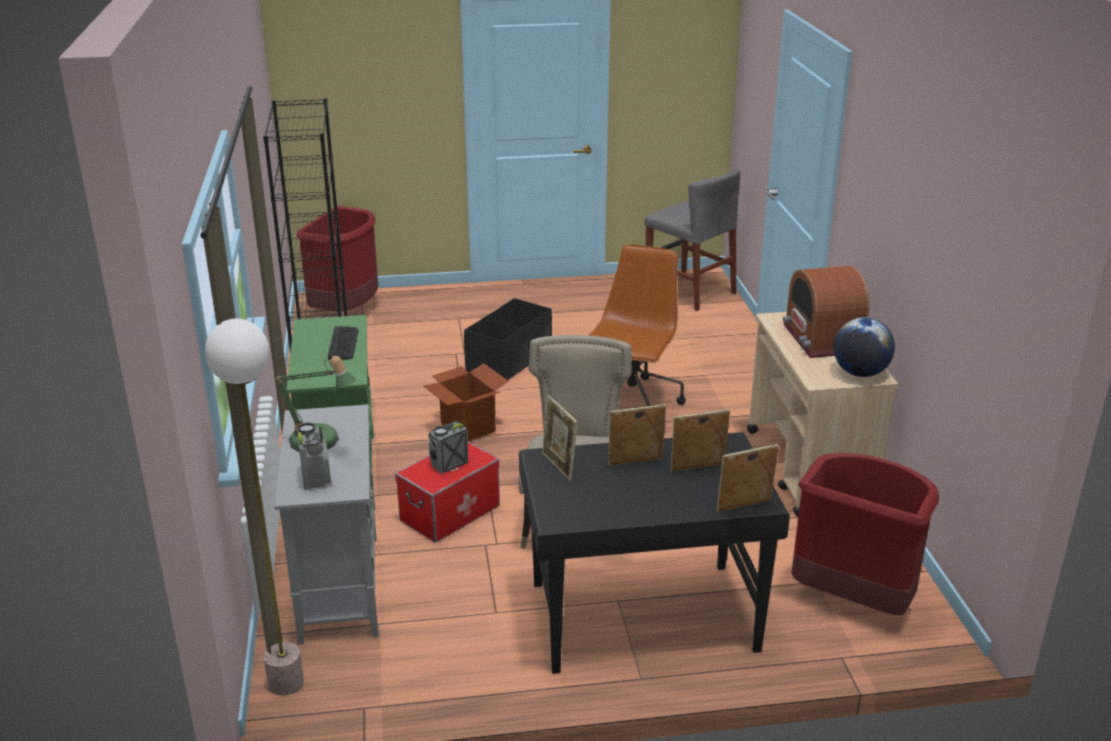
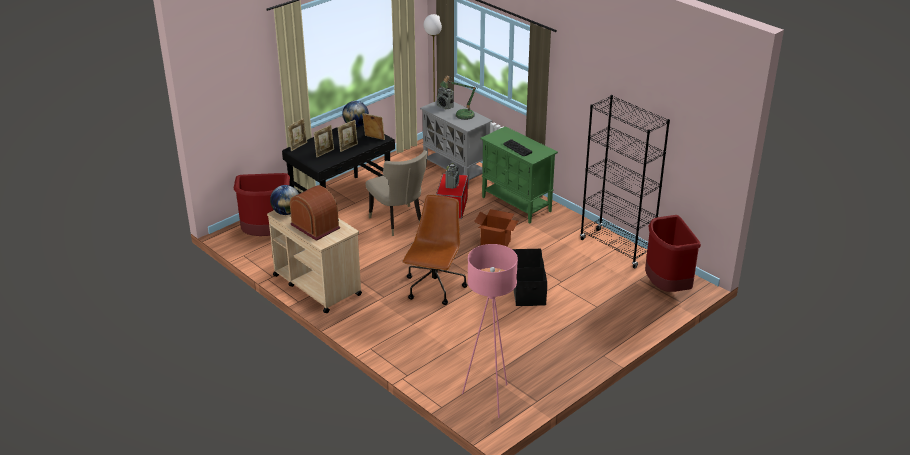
camera: 145 degrees right, 5 degrees up
brown office chair [588,244,686,406] -> brown office chair turned 150 degrees counterclockwise [403,195,468,305]
grey chair [645,168,740,311] -> pink floor lamp [462,244,518,418]
none -> globe [342,101,369,127]

